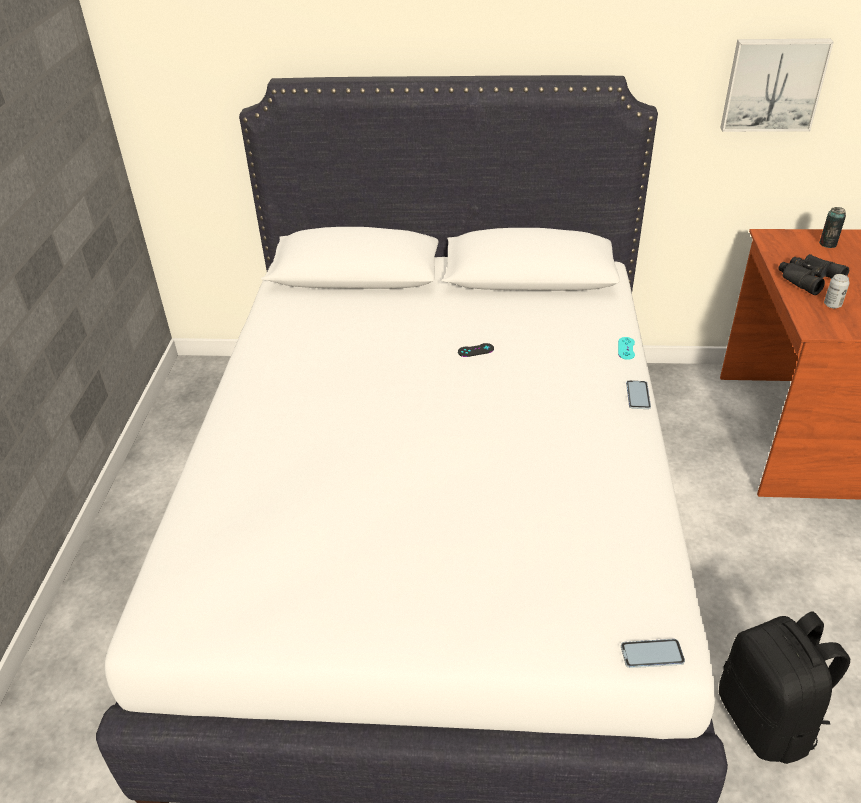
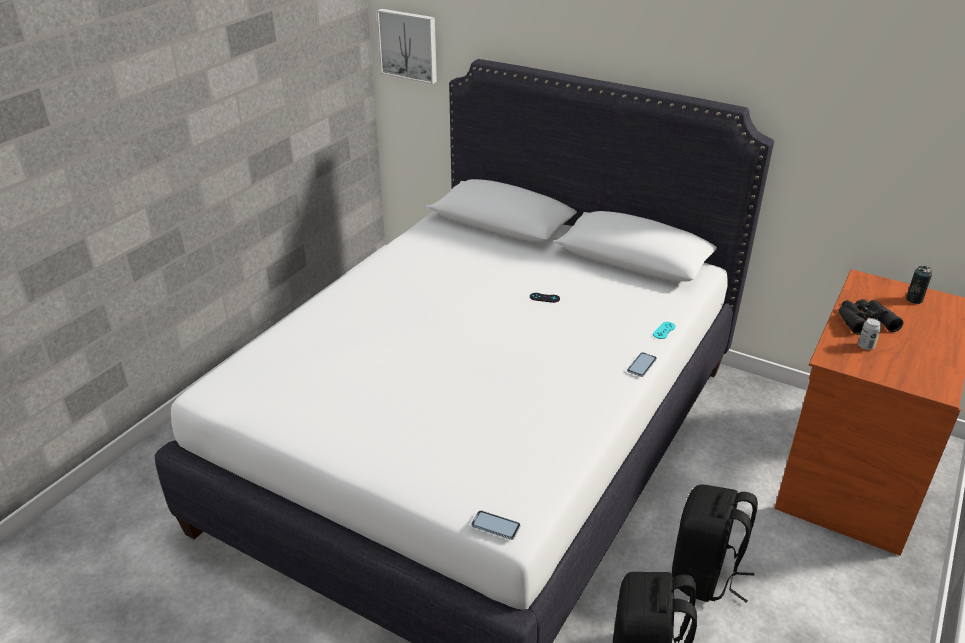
camera: 25 degrees right, 5 degrees down
picture [720,38,834,132] -> picture moved to [377,9,437,84]
none -> black backpack [672,484,758,603]

